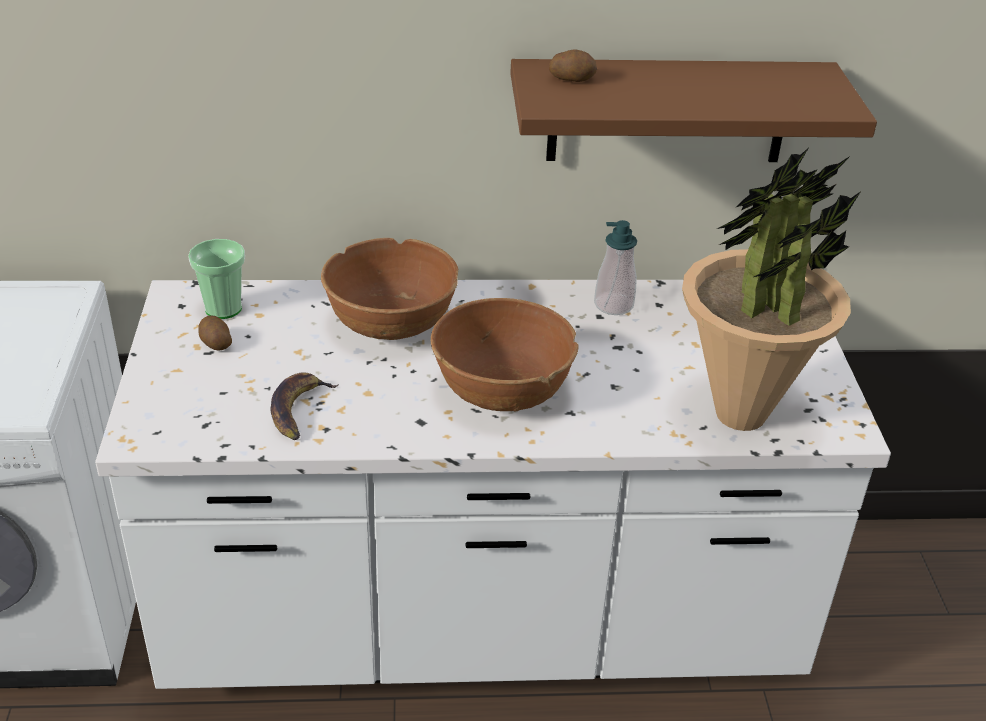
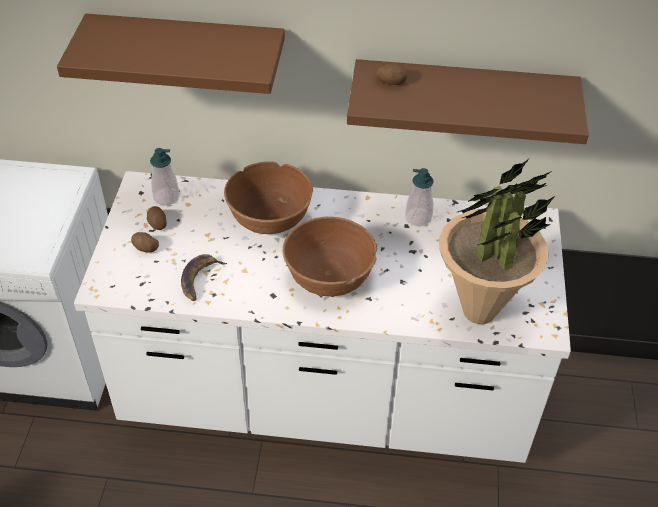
camera: 10 degrees right, 10 degrees up
cup [188,239,245,319] -> soap dispenser [150,148,180,206]
none -> brown shelf [57,14,285,94]
none -> potato [131,232,159,253]

